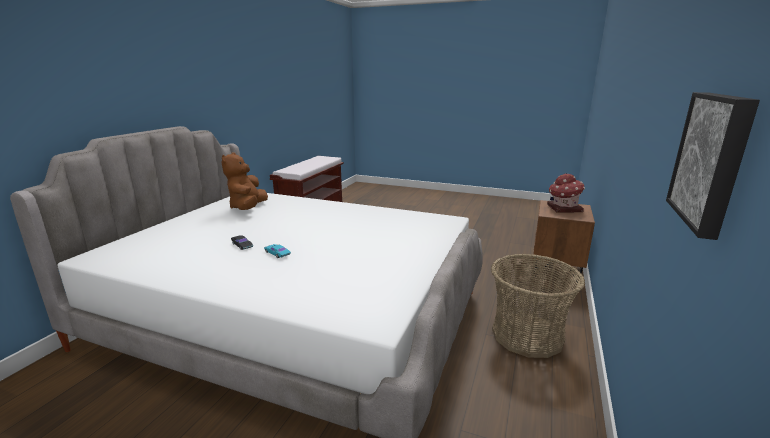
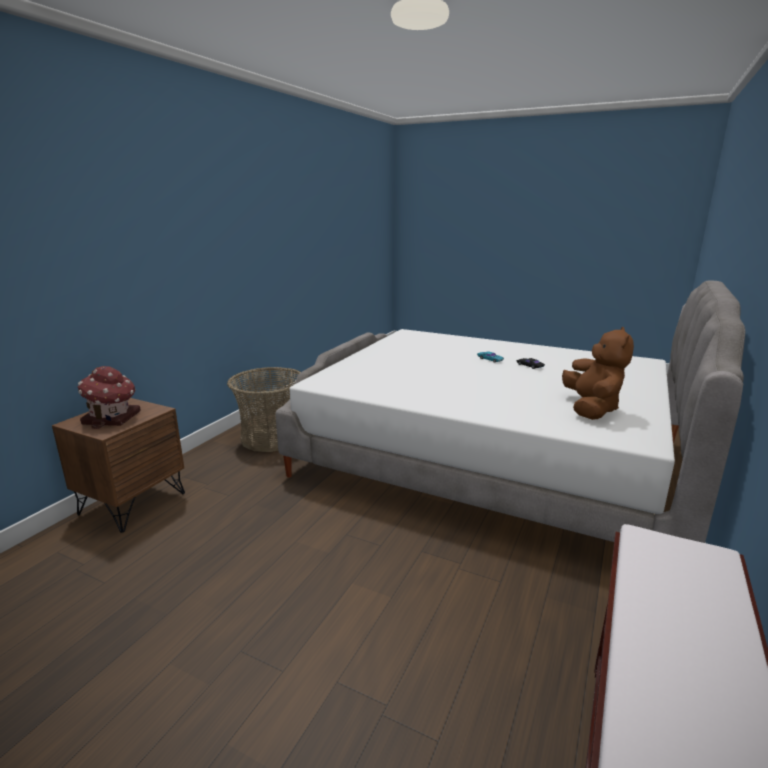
camera: 175 degrees left, 0 degrees up
picture [666,92,760,240] -> none

